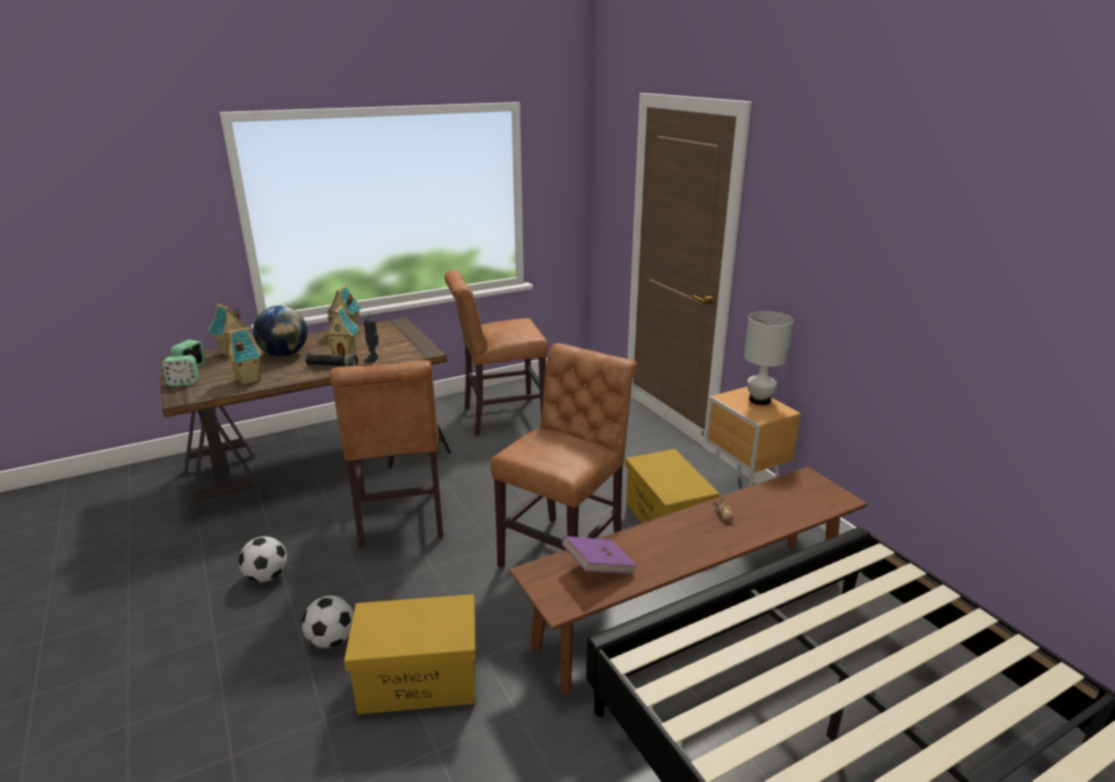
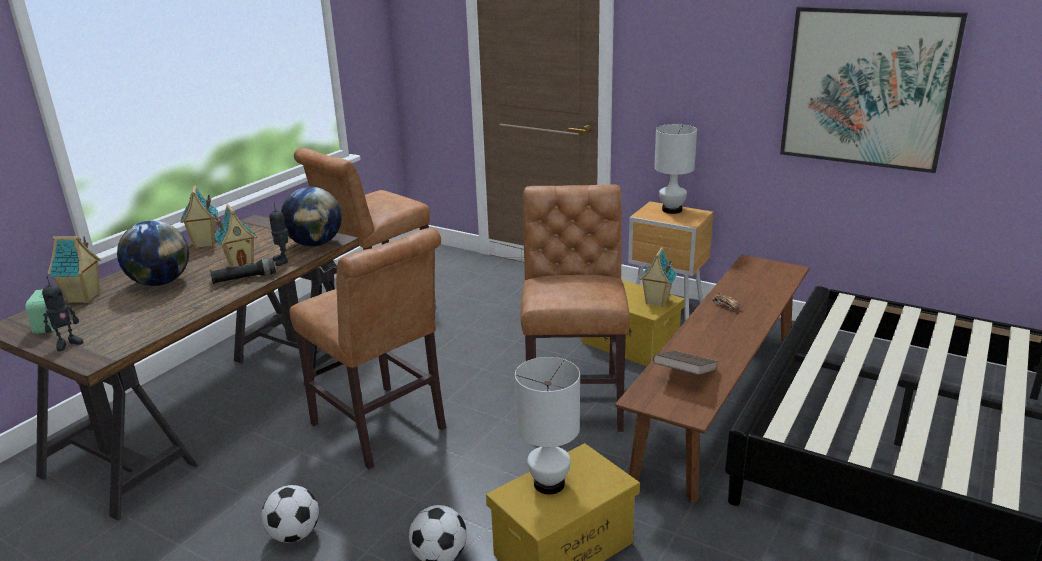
camera: 30 degrees left, 0 degrees up
alarm clock [161,355,199,386] -> toy robot [42,276,83,351]
toy house [225,327,262,385] -> toy house moved to [639,247,677,307]
purple book [562,536,637,574] -> brown book [653,351,718,375]
none -> globe [281,187,342,246]
none -> white table lamp [515,357,580,494]
none -> picture [780,6,968,173]

